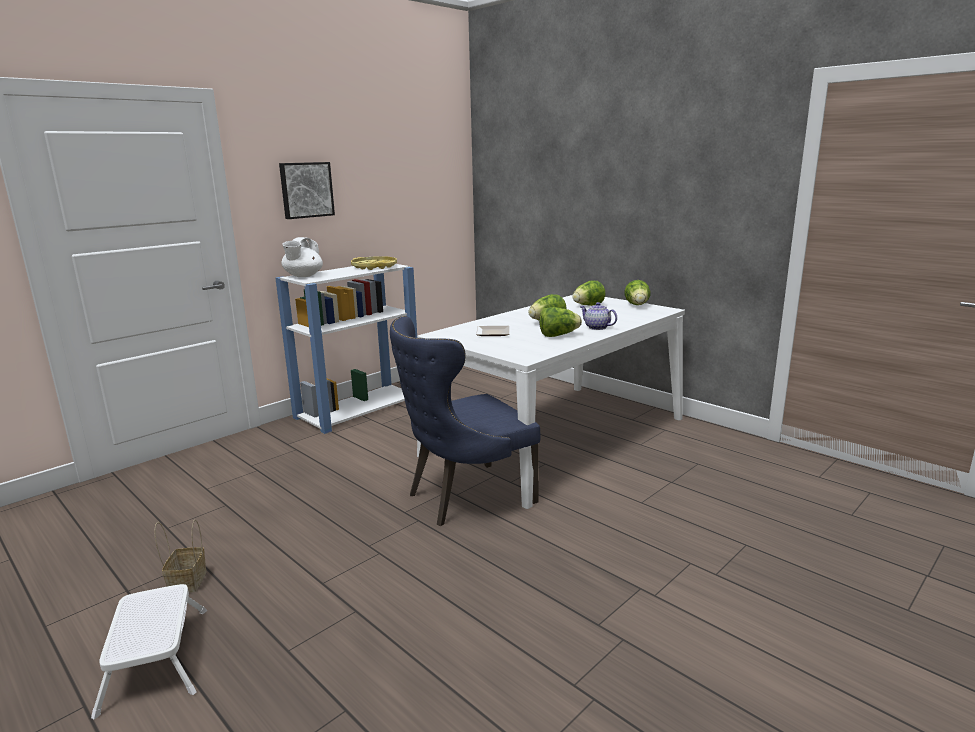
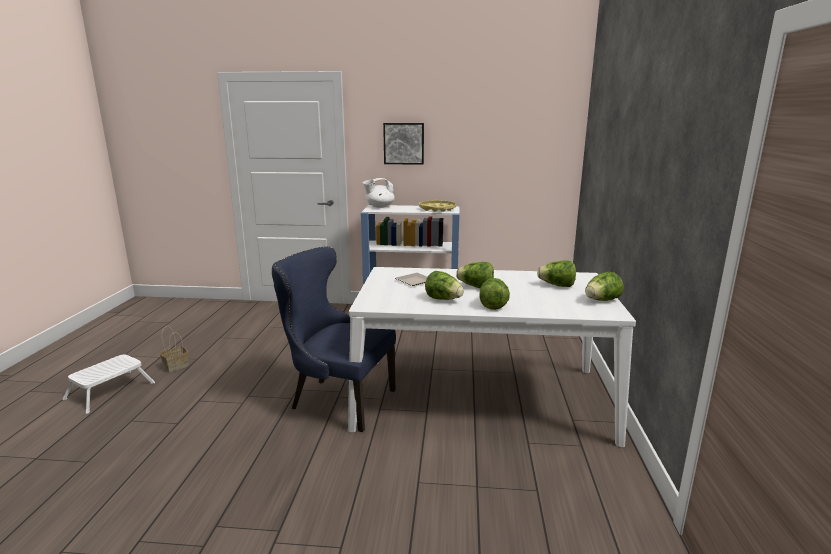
camera: 50 degrees right, 0 degrees up
teapot [580,302,617,330] -> lettuce [479,278,510,310]

